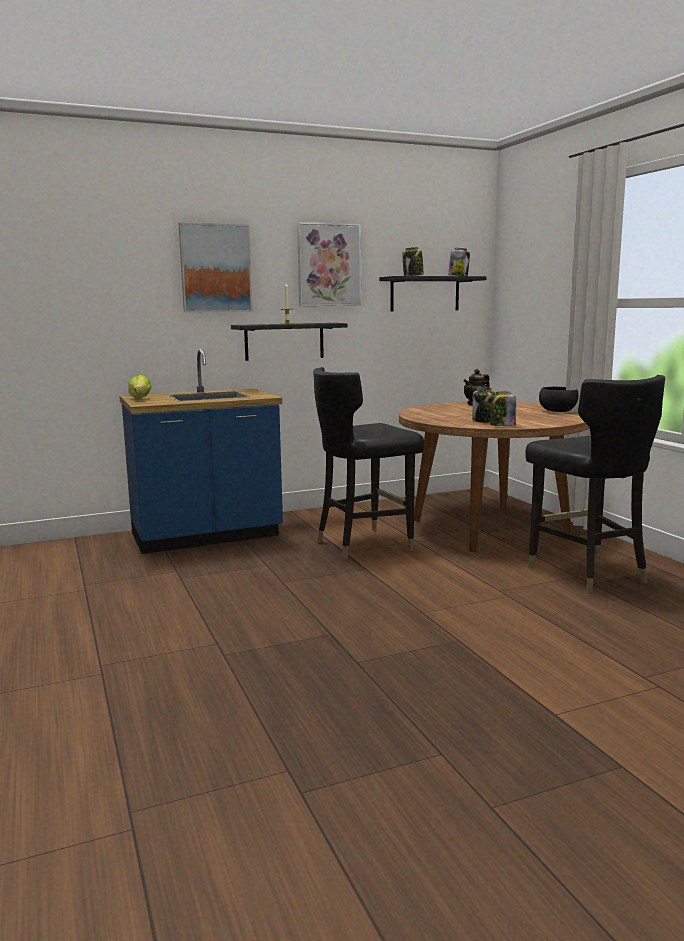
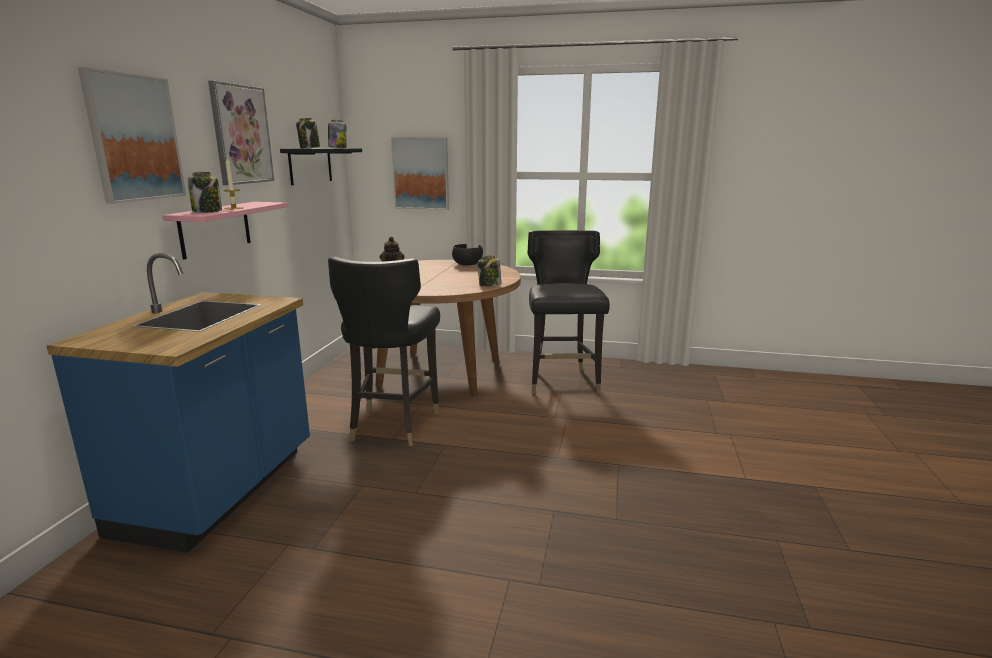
camera: 55 degrees left, 5 degrees up
lettuce [128,374,151,398] -> none
black shelf [231,323,348,361] -> pink shelf [162,202,288,260]
jar [472,387,496,423] -> jar moved to [188,172,222,213]
black chair [525,375,665,594] -> black chair turned 105 degrees counterclockwise [527,230,610,394]
none -> picture [391,137,449,210]

